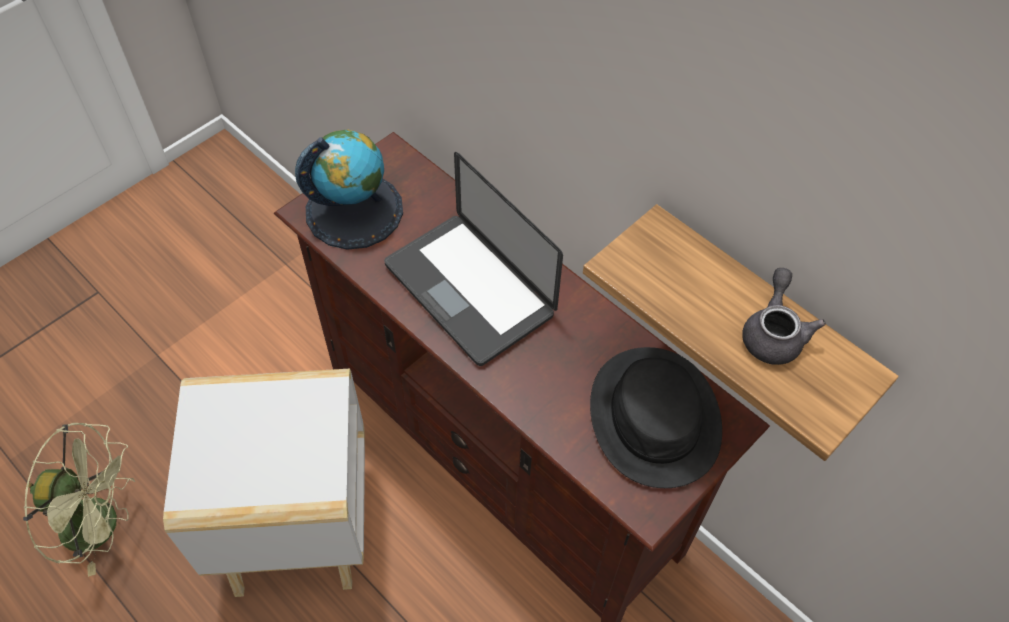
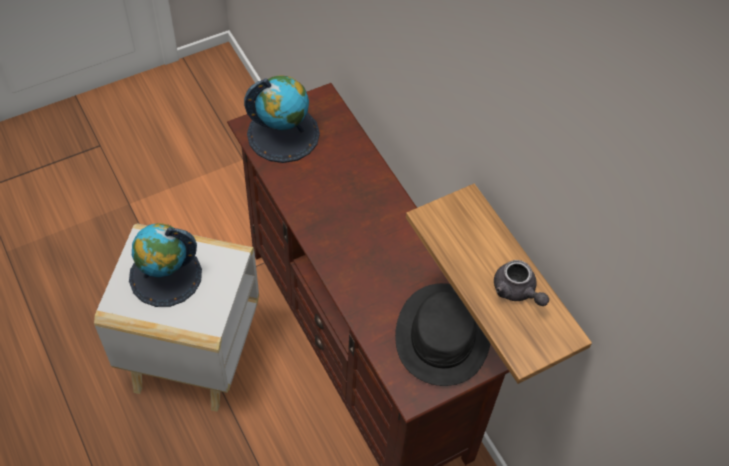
camera: 15 degrees right, 0 degrees up
green fan [23,423,135,577] -> none
laptop [384,152,563,366] -> none
grey teapot [742,268,826,365] -> grey teapot turned 120 degrees clockwise [494,260,549,306]
none -> globe [129,223,202,307]

